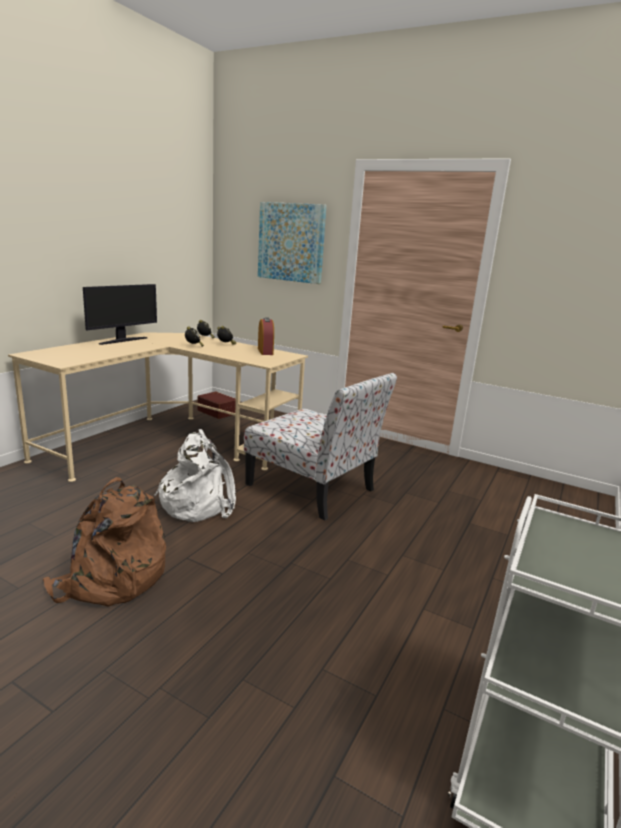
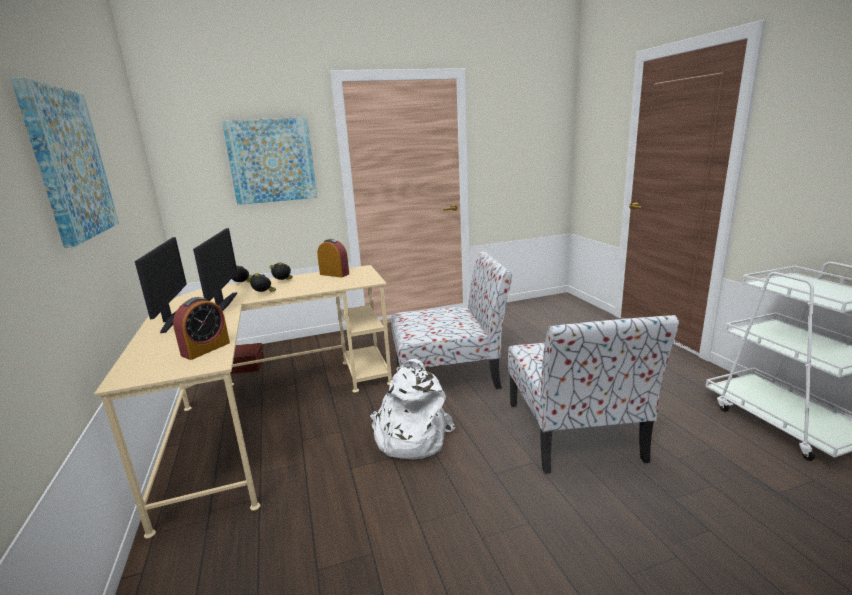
camera: 45 degrees left, 0 degrees up
brown backpack [43,477,166,607] -> none
none -> picture [10,77,119,248]
none -> alarm clock [173,297,230,360]
none -> monitor [193,228,238,311]
none -> chair [508,315,679,474]

